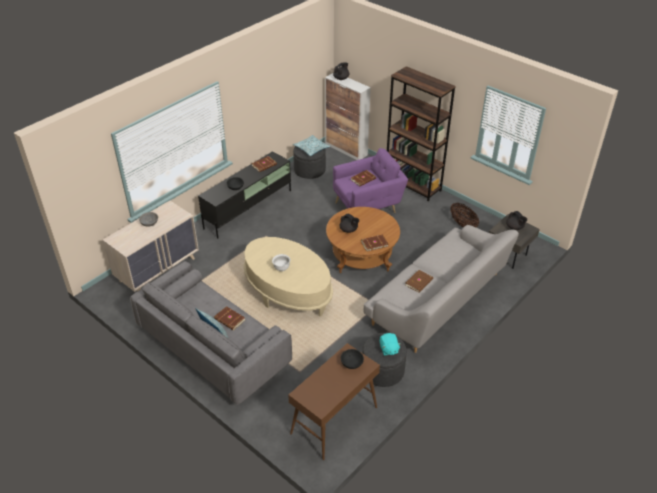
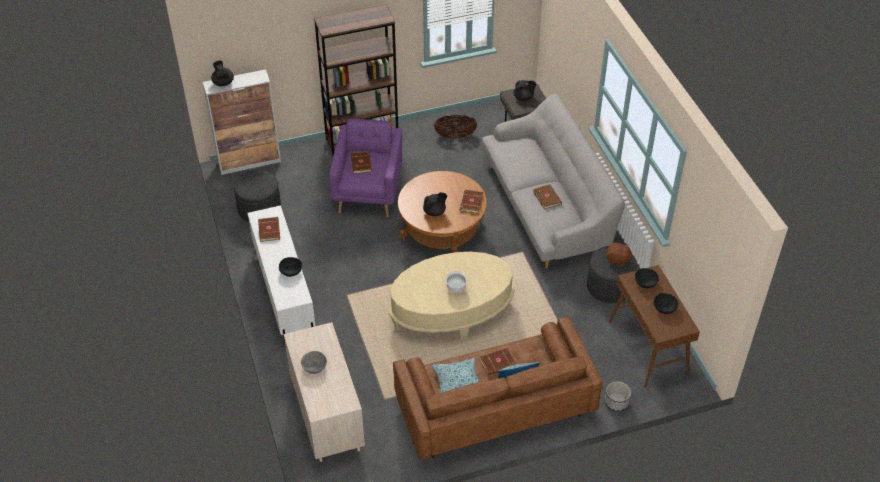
camera: 60 degrees left, 5 degrees up
grey sofa [130,261,292,405] -> brown sofa [393,317,602,460]
black tv stand [198,151,291,238] -> white tv stand [248,205,315,347]
pillow [293,135,330,156] -> pillow moved to [432,358,479,393]
turquoise plush toy [380,333,401,356] -> brown plush toy [606,242,633,266]
none -> planter [604,381,631,412]
none -> black bowl [654,293,679,314]

